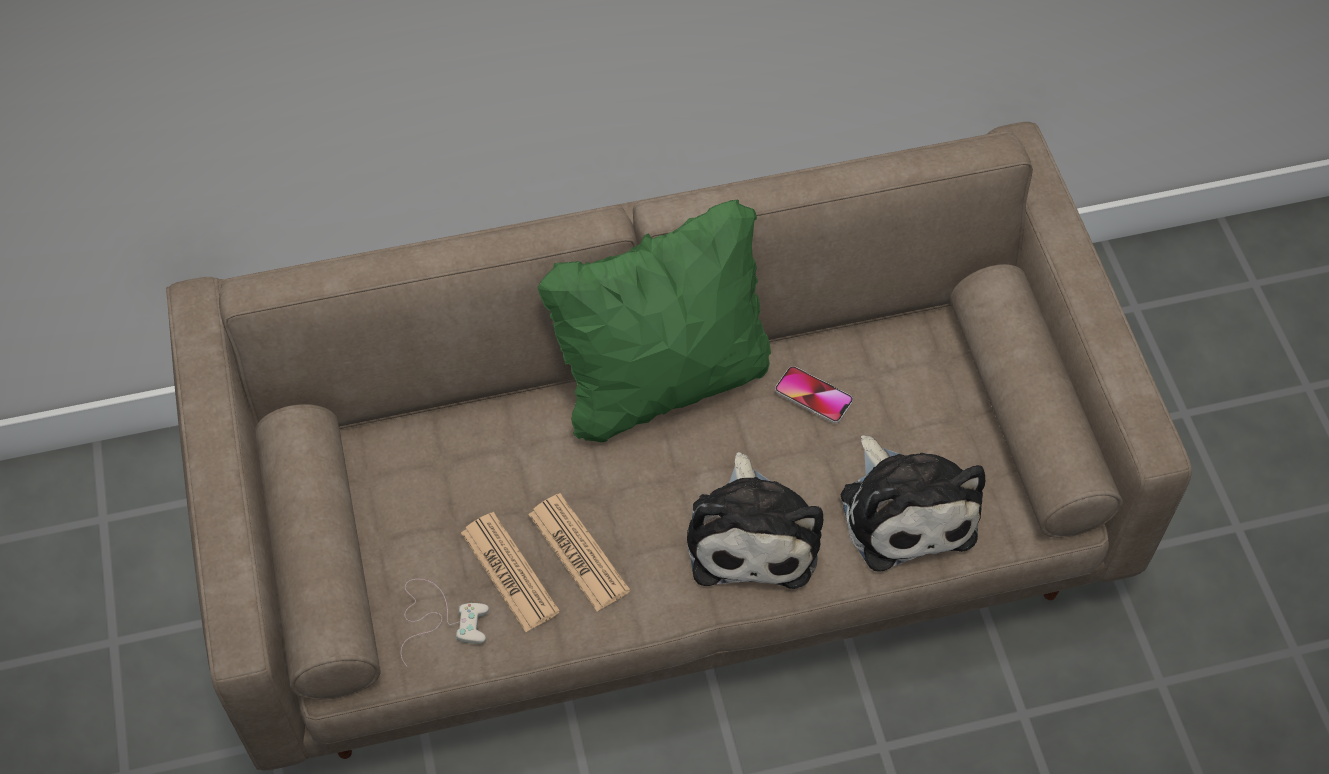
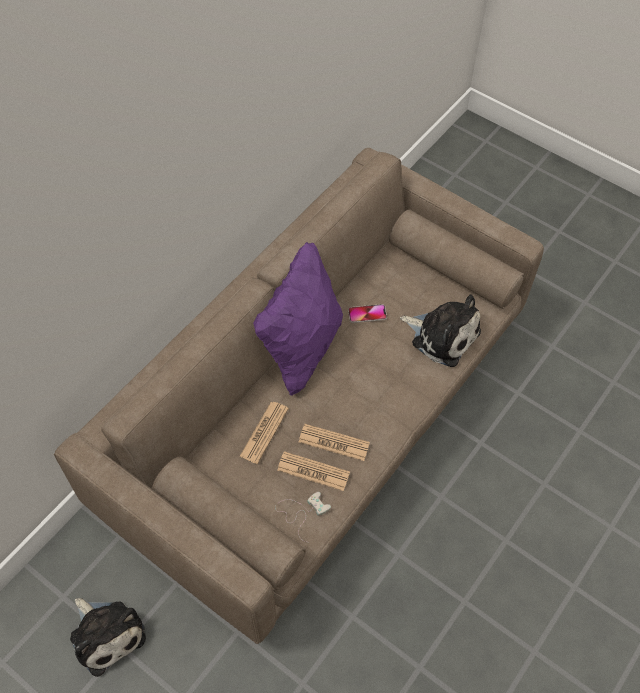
camera: 40 degrees left, 0 degrees up
green pillow [537,200,771,442] -> purple pillow [253,242,343,396]
plush toy [687,452,823,589] -> plush toy moved to [70,598,146,677]
none -> newspaper [240,402,289,464]

